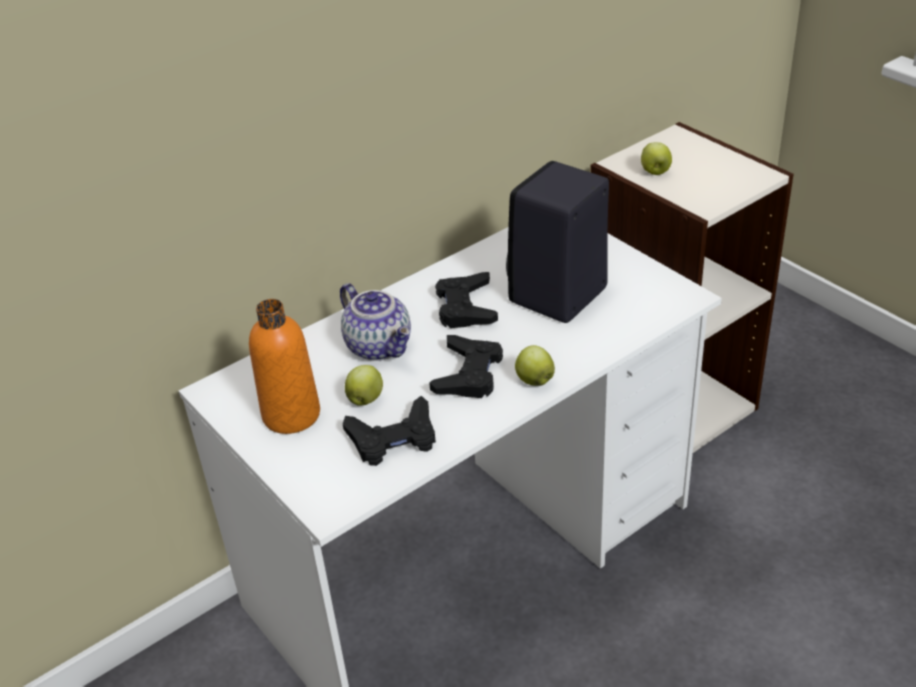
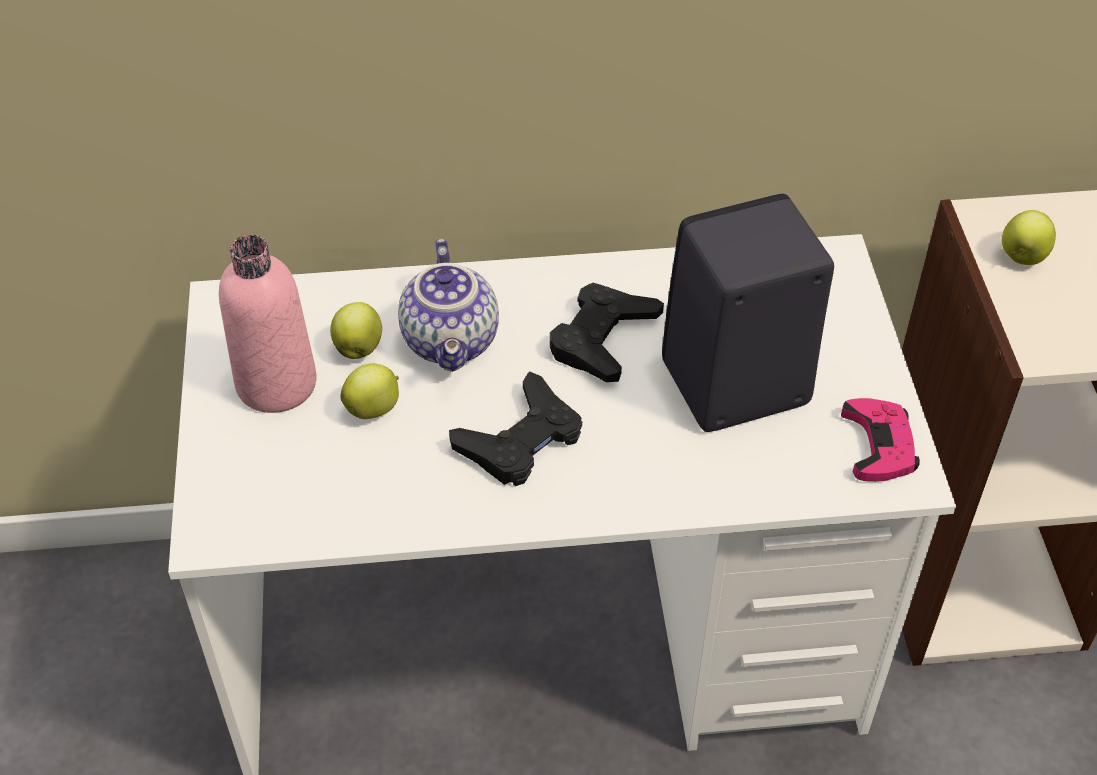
camera: 30 degrees right, 10 degrees up
orange bottle [249,299,320,434] -> pink bottle [219,235,317,413]
black game controller [343,396,436,466] -> none
apple [515,345,555,386] -> apple moved to [330,302,382,359]
none -> pink game controller [841,398,920,482]

